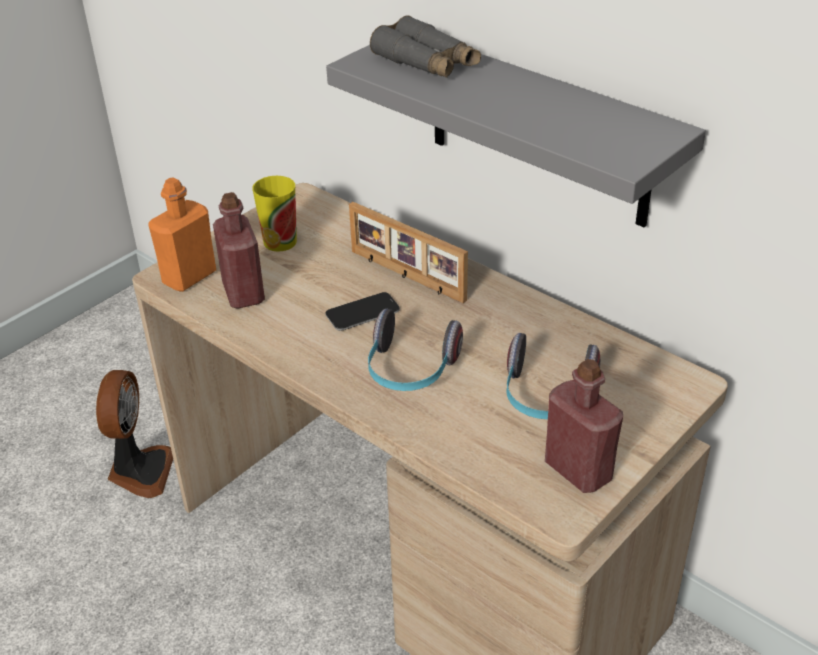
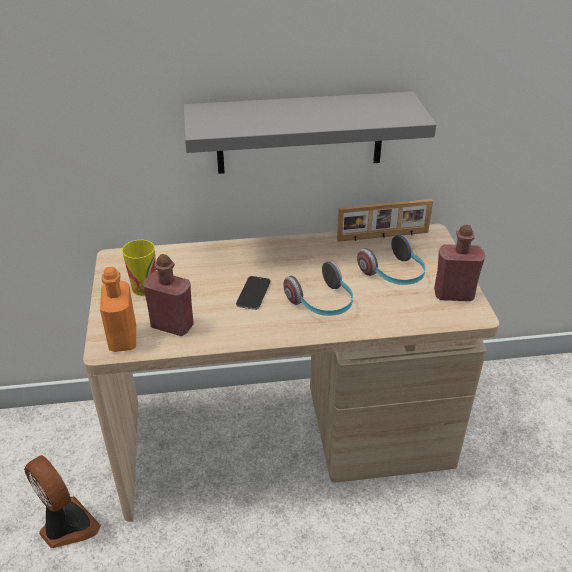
camera: 50 degrees left, 0 degrees up
picture frame [349,202,468,303] -> picture frame moved to [337,199,433,242]
grey binoculars [370,15,481,78] -> none

